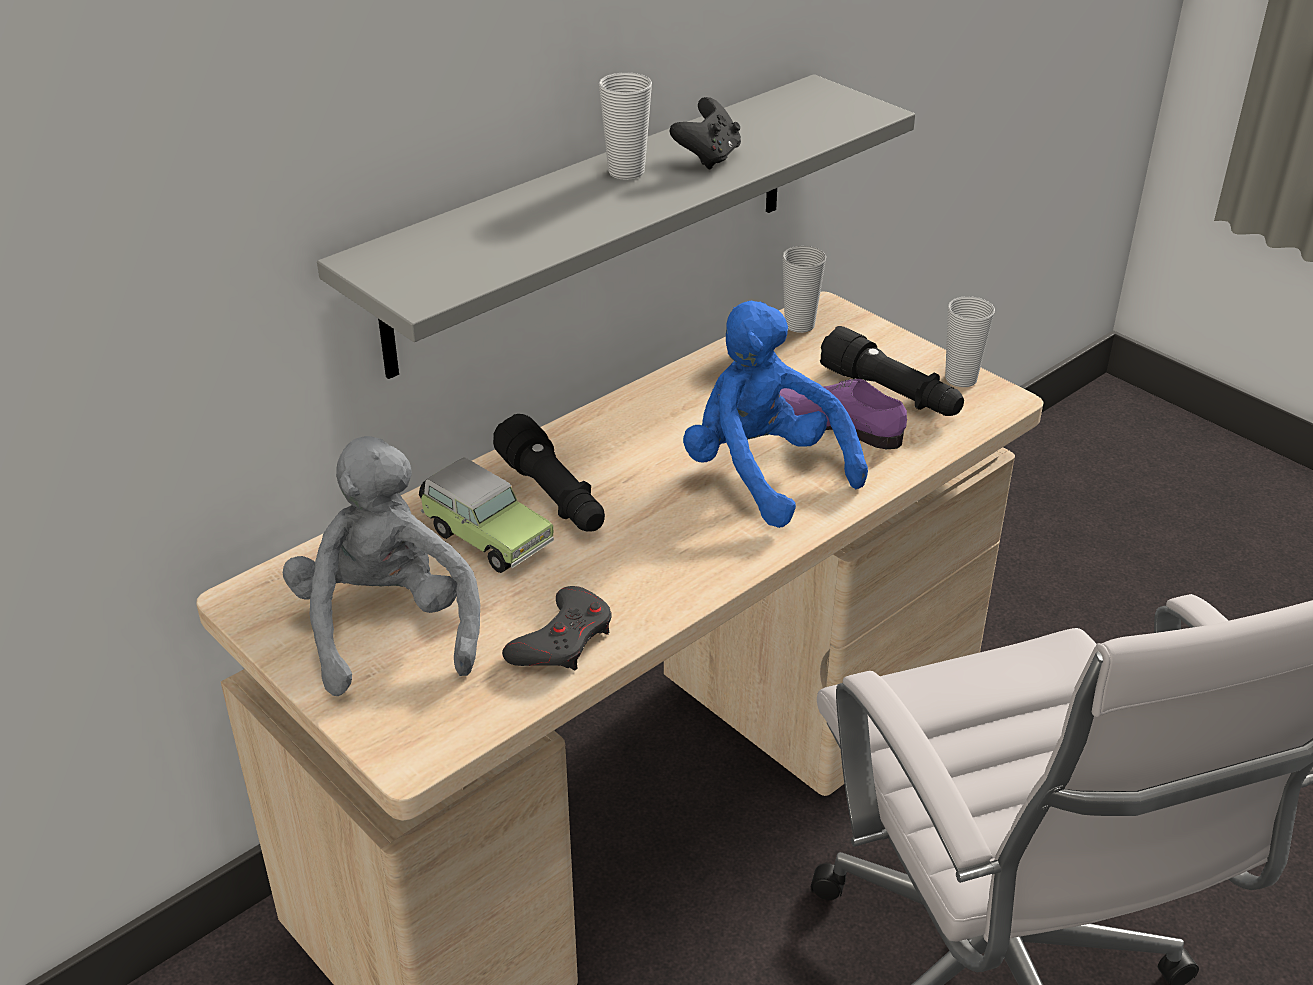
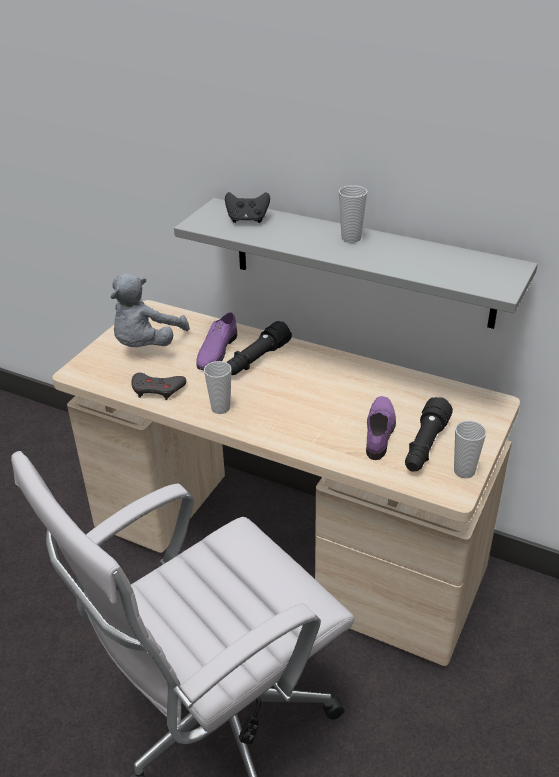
camera: 70 degrees right, 0 degrees up
grey plush toy [283,436,480,696] -> grey plush toy turned 150 degrees clockwise [110,273,190,347]
toy car [419,457,554,573] -> purple shoe [196,312,237,371]
black game controller [670,97,741,170] -> black game controller moved to [225,192,270,223]
blue plush toy [683,301,868,528] -> none
cup [782,246,826,333] -> cup moved to [204,361,232,414]

